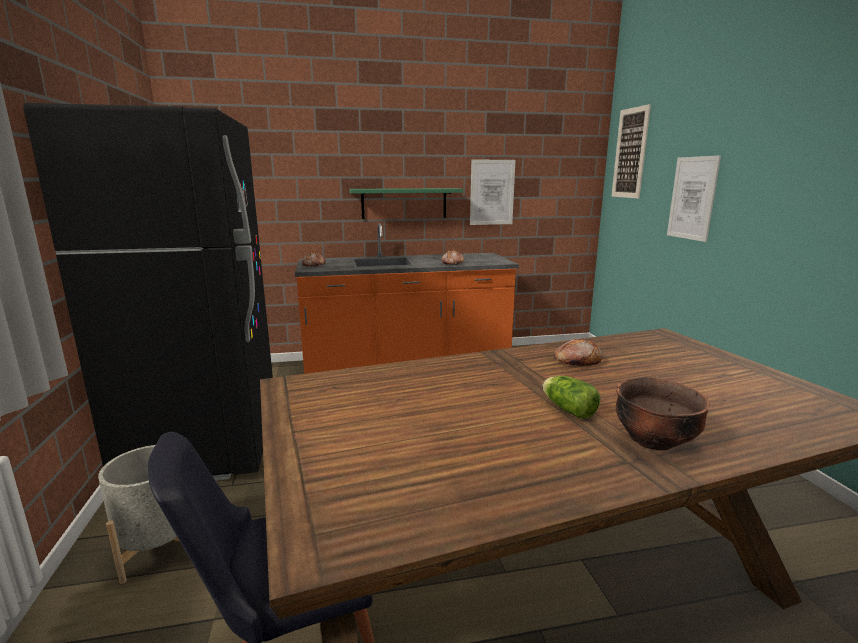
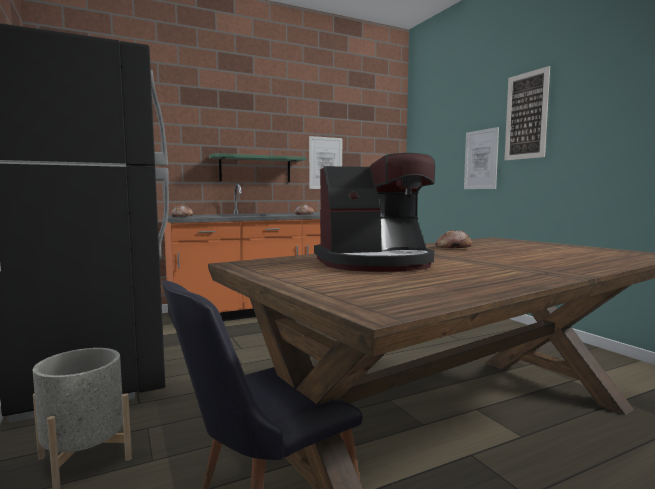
camera: 15 degrees left, 10 degrees down
lettuce [542,376,600,419] -> none
picture [612,104,651,198] -> picture moved to [504,66,550,160]
brown bowl [616,377,710,450] -> none
none -> coffee machine [314,153,435,272]

